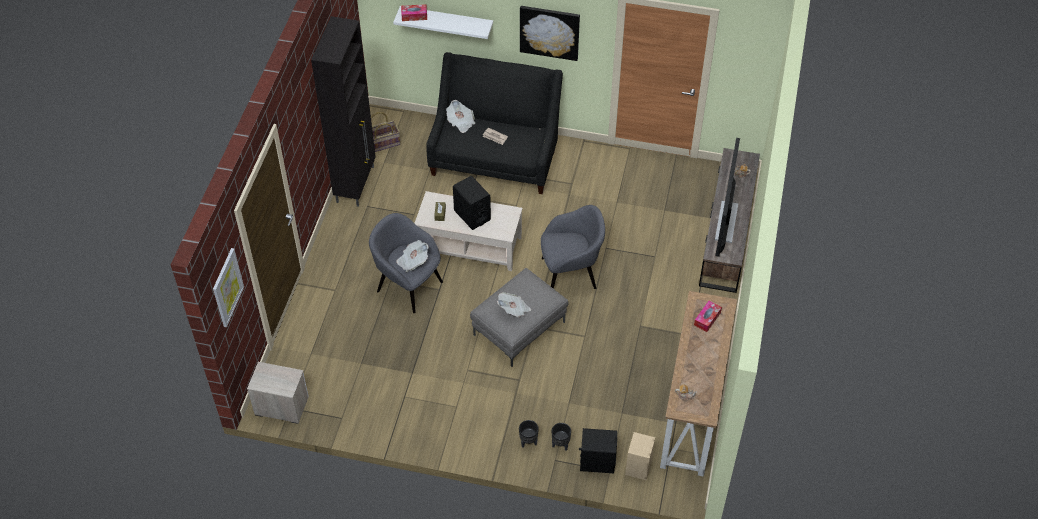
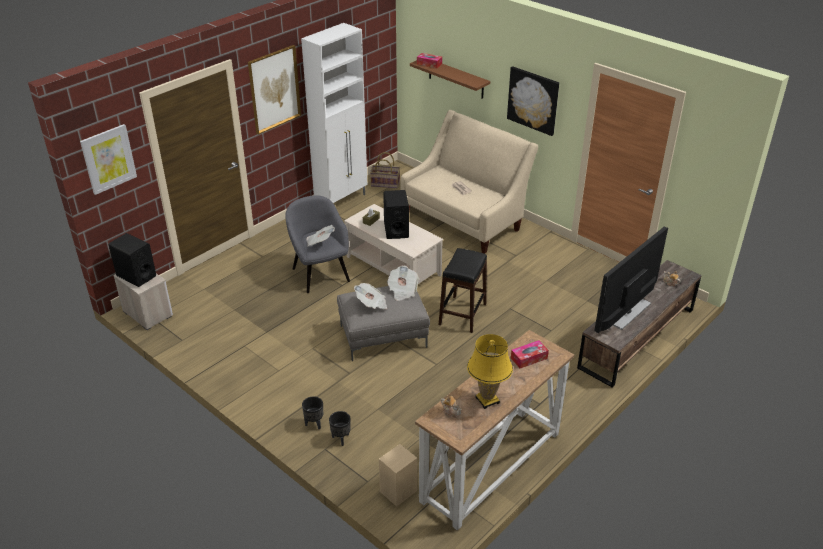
camera: 30 degrees right, 15 degrees down
black cabinet [311,16,376,207] -> white cabinet [301,23,367,203]
white shelf [393,6,493,39] -> brown shelf [410,60,490,99]
black sofa [426,52,563,194] -> beige sofa [401,110,538,254]
newspaper [446,100,475,133] -> newspaper moved to [387,266,419,301]
grey armchair [541,205,605,289] -> black stool [439,248,487,333]
black speaker [579,428,617,473] -> black speaker moved to [109,233,156,287]
none -> picture [248,45,301,134]
none -> yellow table lamp [467,334,513,409]

